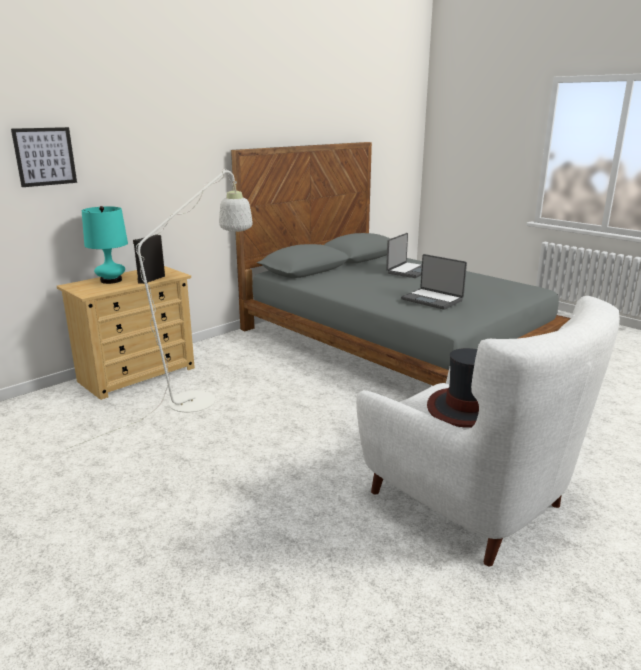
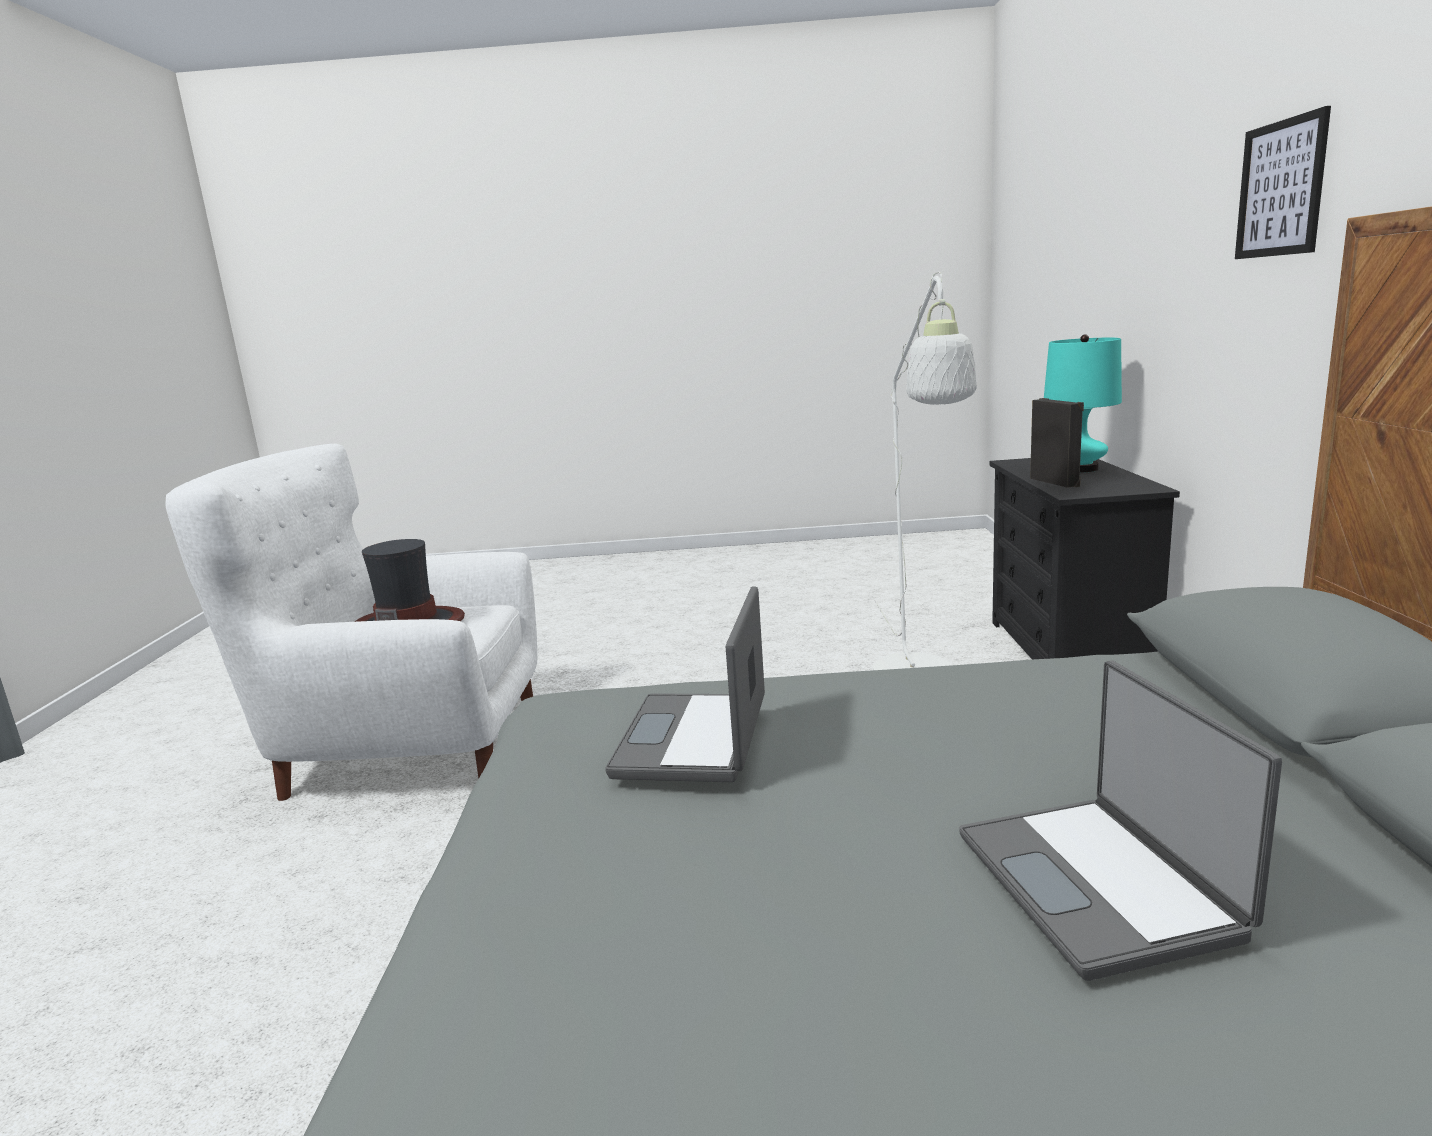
camera: 135 degrees right, 5 degrees down
picture [11,127,77,187] -> picture moved to [1235,106,1331,259]
beige dresser [57,266,195,400] -> black dresser [989,458,1180,659]
laptop [401,254,467,310] -> laptop turned 75 degrees counterclockwise [605,587,765,782]

